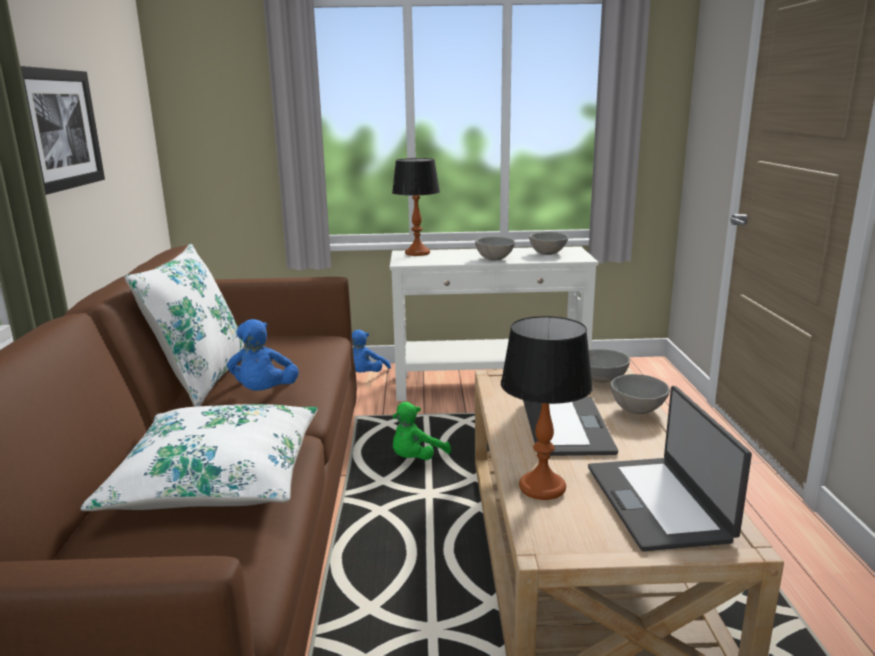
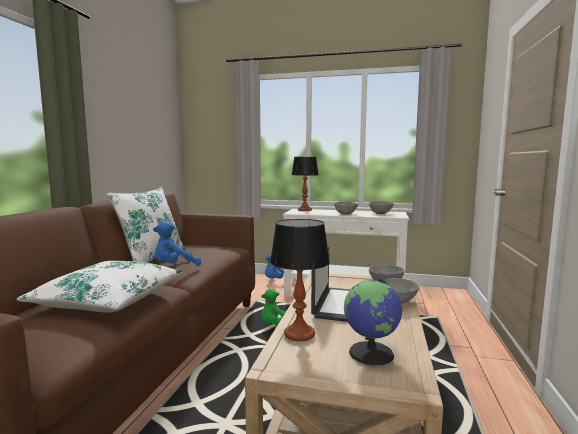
camera: 15 degrees right, 10 degrees down
picture [20,66,105,195] -> none
blue plush toy [227,319,299,391] -> blue plush toy turned 45 degrees clockwise [153,221,201,266]
laptop [588,386,752,552] -> globe [344,279,402,366]

